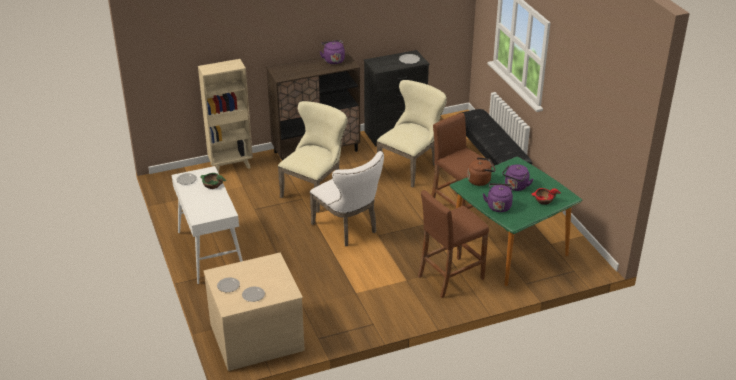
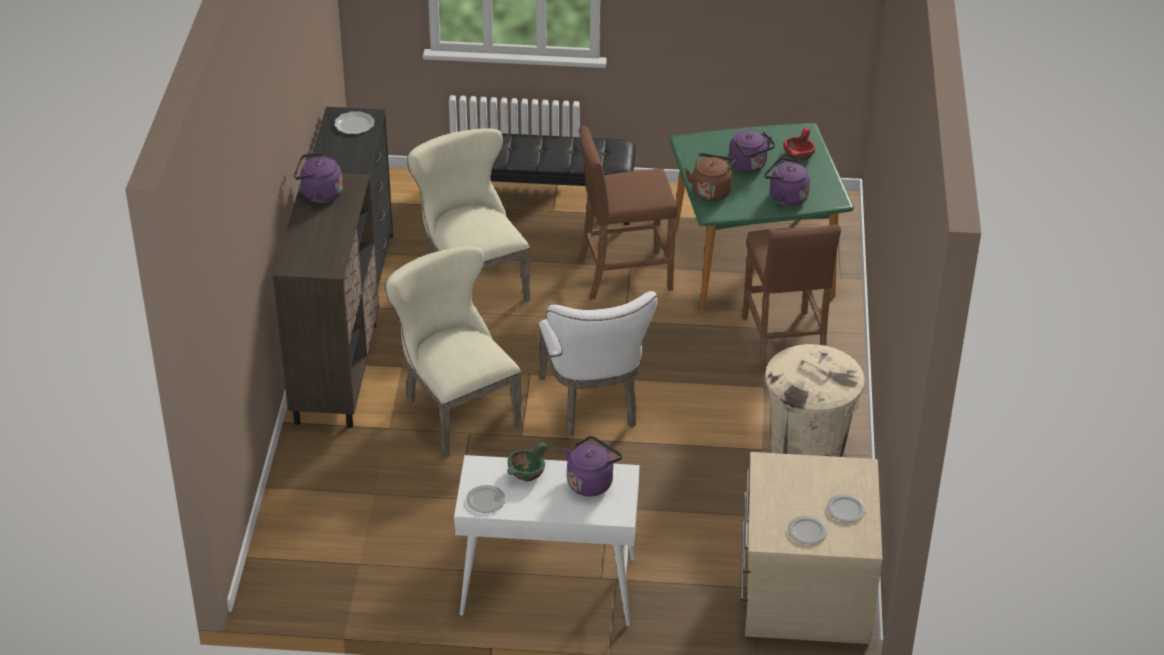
camera: 65 degrees left, 5 degrees up
beige bookcase [198,59,253,173] -> none
white chair [310,151,384,246] -> white chair turned 90 degrees clockwise [538,291,657,437]
none -> purple kettle [565,436,622,497]
none -> beige trash can [765,344,864,457]

